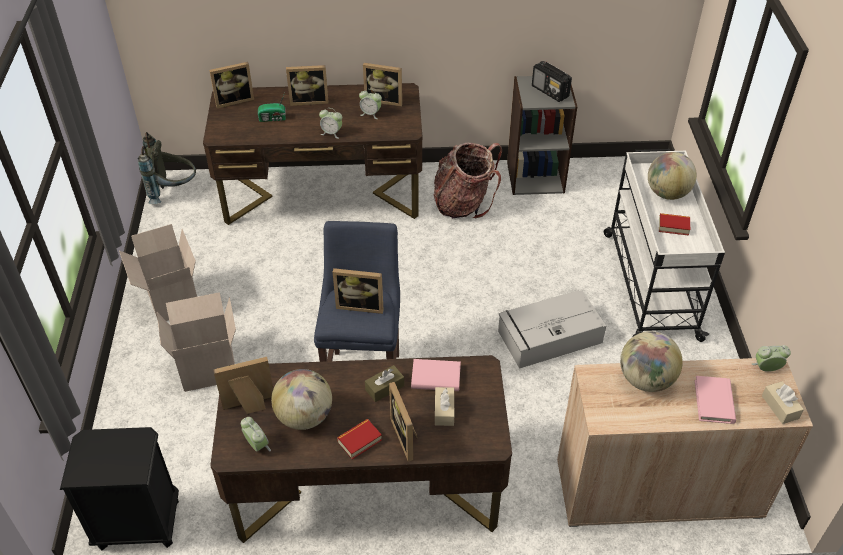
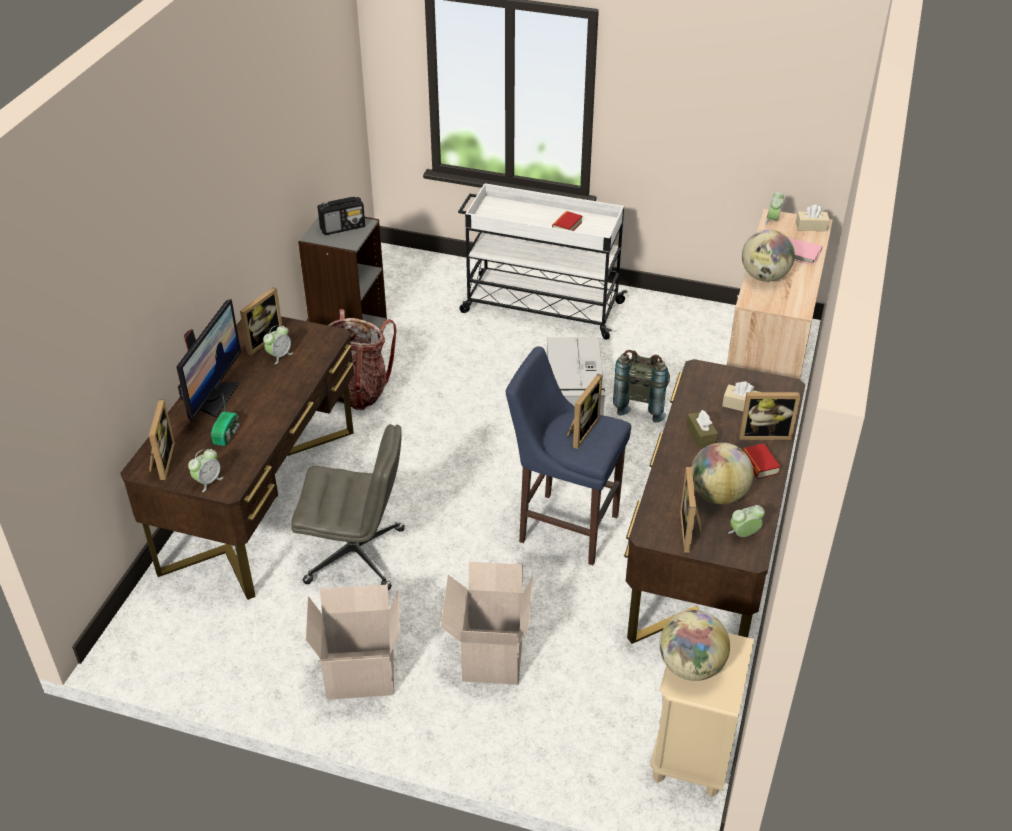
camera: 70 degrees left, 5 degrees down
black nightstand [60,427,179,550] -> beige nightstand [650,633,754,797]
grey backpack [138,132,196,204] -> grey backpack moved to [613,350,670,423]
picture frame [286,65,329,106] -> monitor [176,299,241,421]
alarm clock [319,108,342,139] -> alarm clock moved to [188,449,223,492]
pink book [411,359,461,391] -> none
globe [648,152,697,200] -> globe moved to [660,610,730,681]
none -> grey office chair [291,424,405,590]

